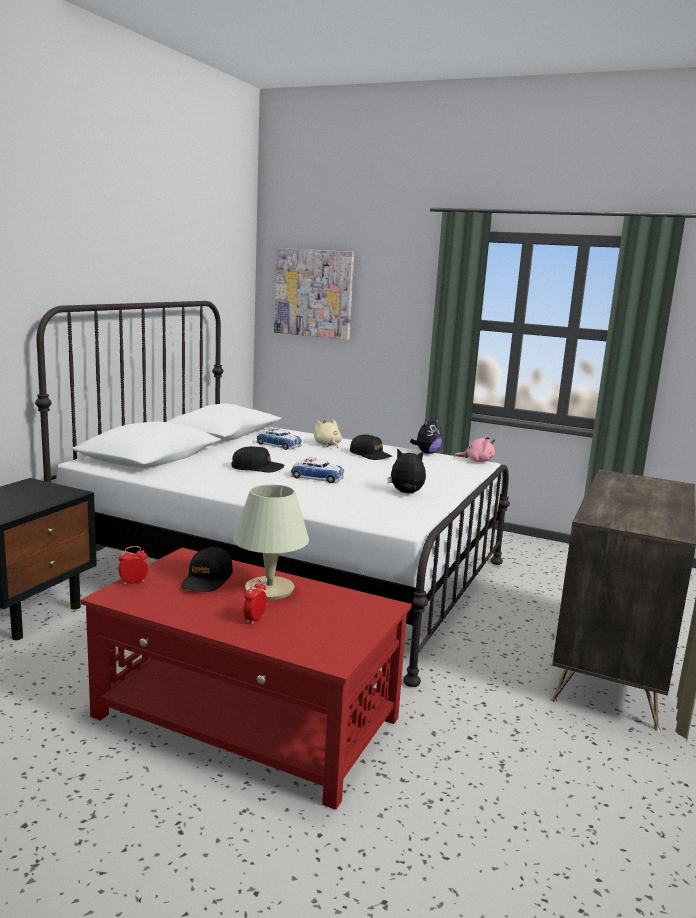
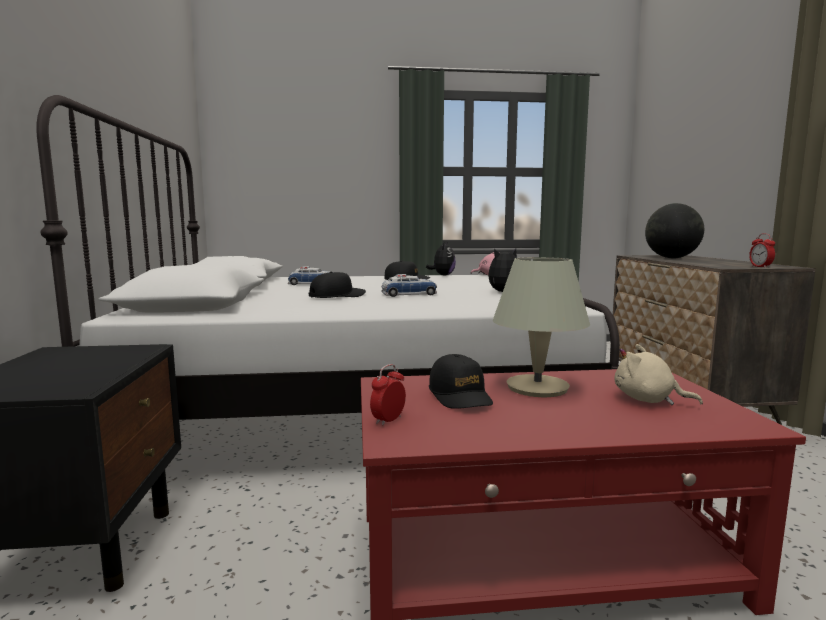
camera: 30 degrees left, 5 degrees down
alarm clock [243,579,267,624] -> alarm clock moved to [749,233,775,268]
picture [274,248,354,340] -> none
beige plush toy [314,419,342,449] -> beige plush toy moved to [615,344,703,405]
none -> globe [645,203,704,258]

